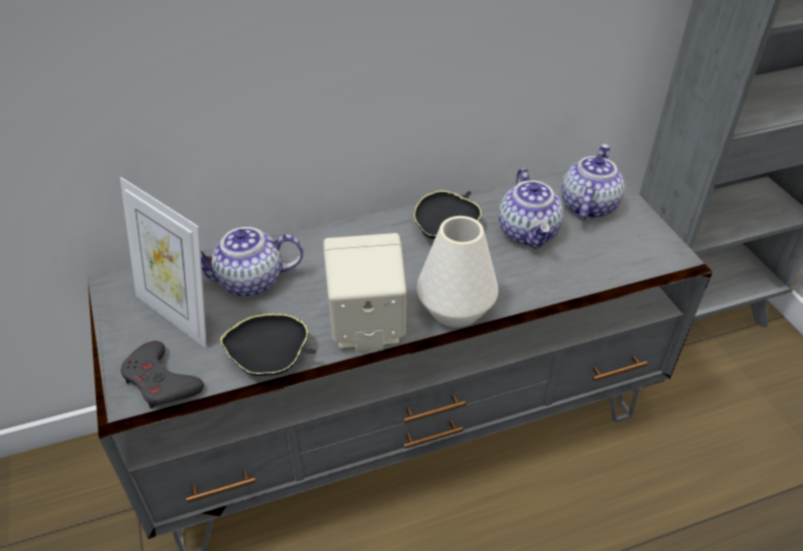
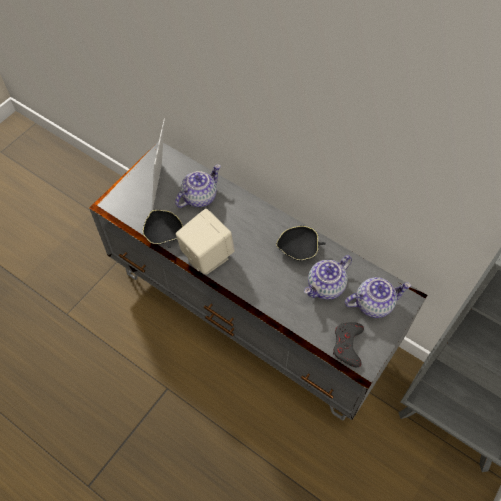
camera: 55 degrees right, 15 degrees up
grey game controller [121,341,204,409] -> grey game controller moved to [333,322,364,367]
teapot [200,227,303,297] -> teapot turned 90 degrees clockwise [175,165,221,208]
white vase [417,216,498,327] -> none

